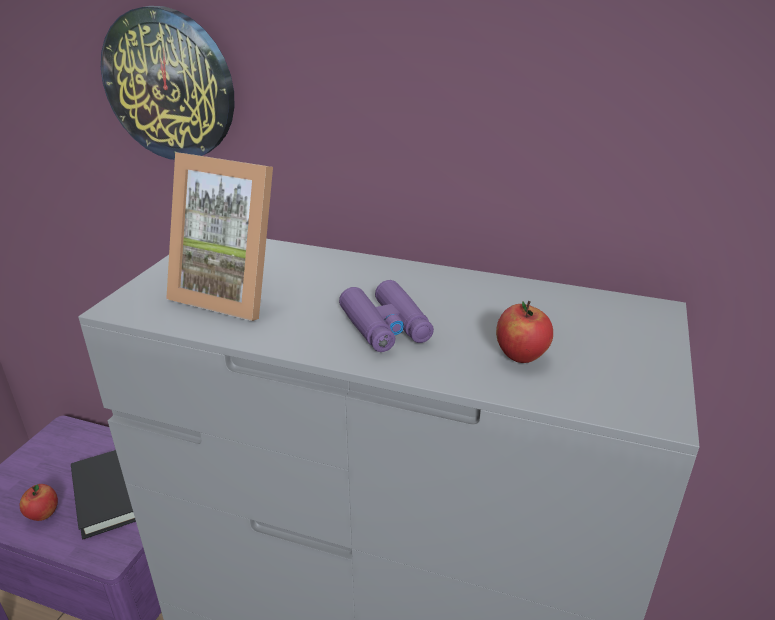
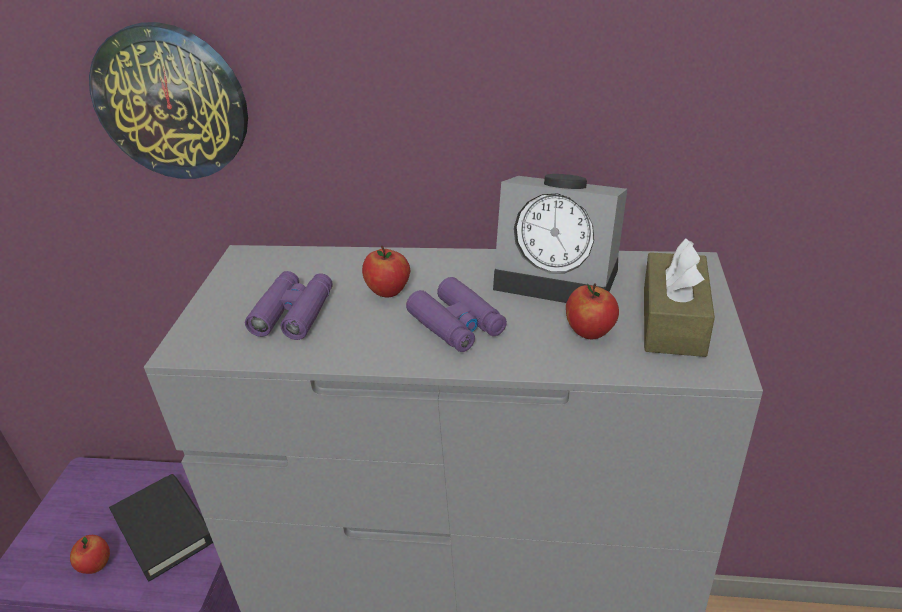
camera: 10 degrees left, 5 degrees up
picture frame [166,152,273,321] -> purple binoculars [245,271,333,340]
none -> apple [362,245,410,298]
none -> alarm clock [493,174,627,303]
none -> brown tissue box [644,238,715,357]

